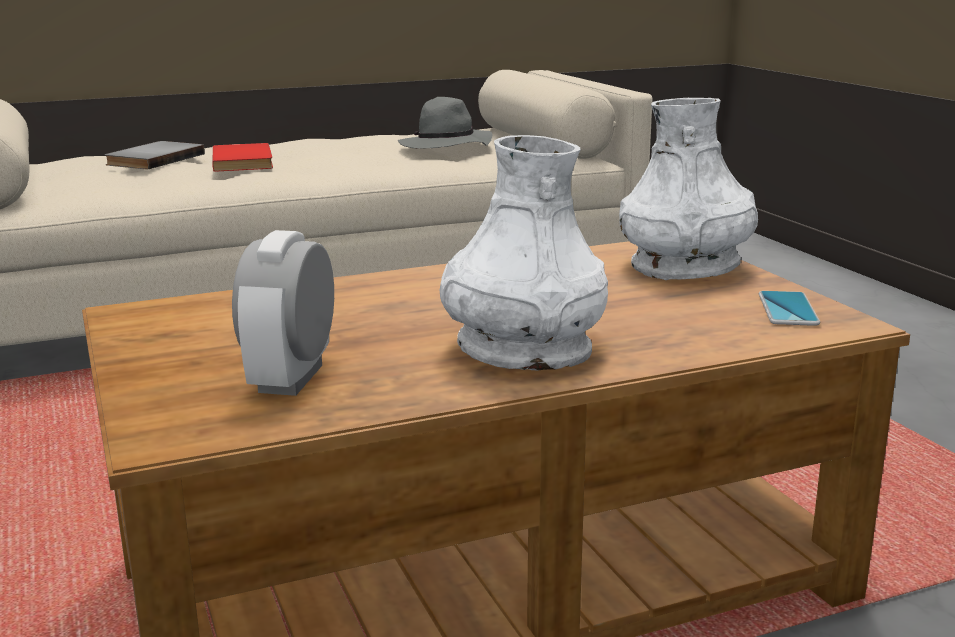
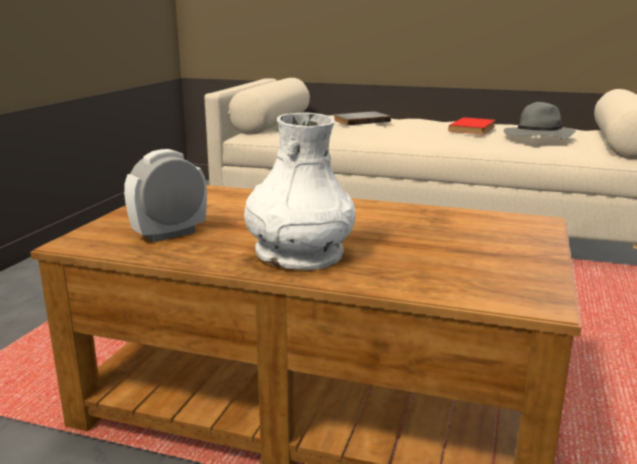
camera: 40 degrees right, 0 degrees up
red book [212,143,273,172] -> red book moved to [448,117,496,134]
white vase [619,98,758,280] -> none
phone [759,291,820,326] -> none

